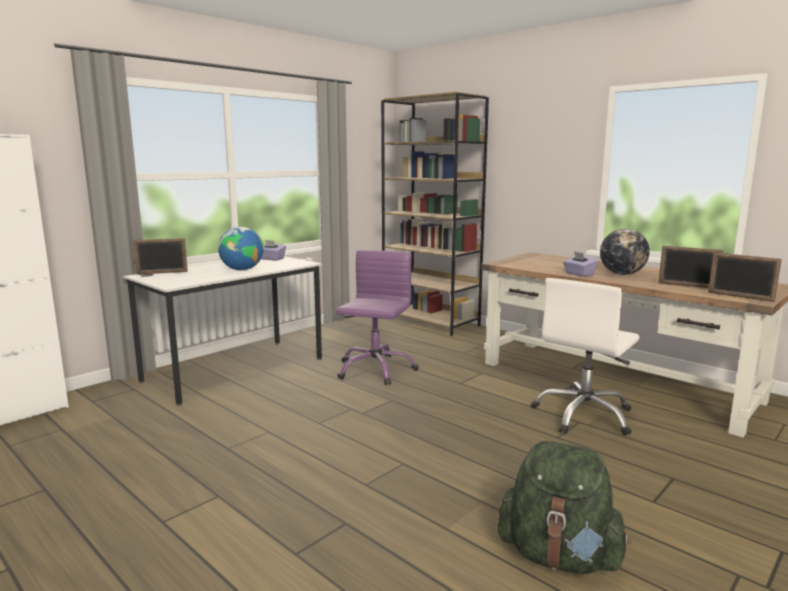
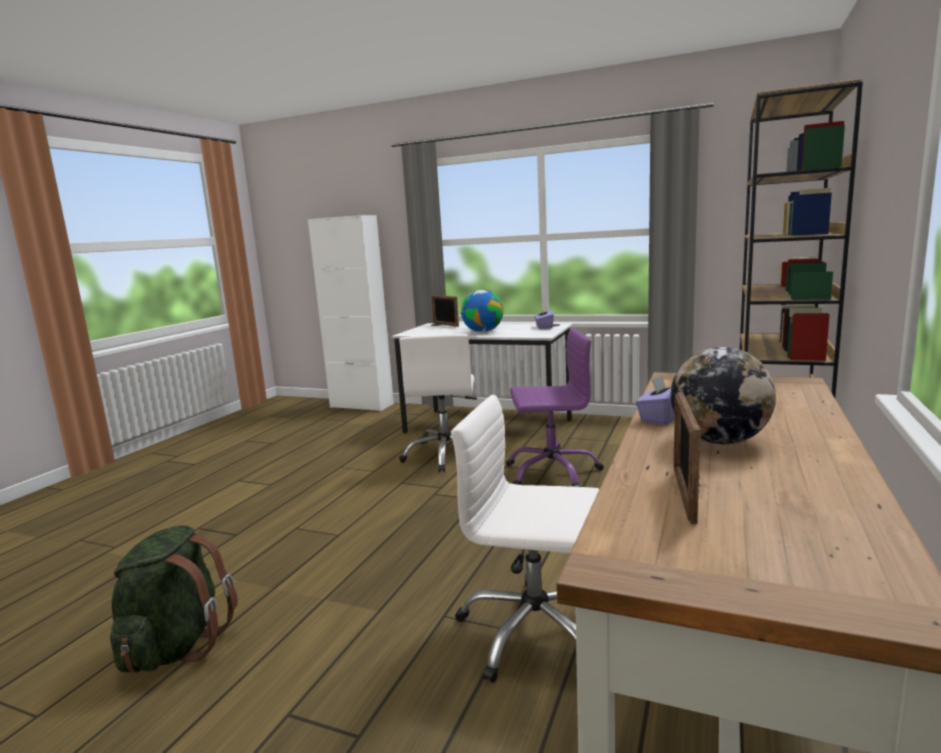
camera: 70 degrees right, 0 degrees up
picture frame [708,252,782,302] -> none
none -> white office chair [399,334,477,472]

